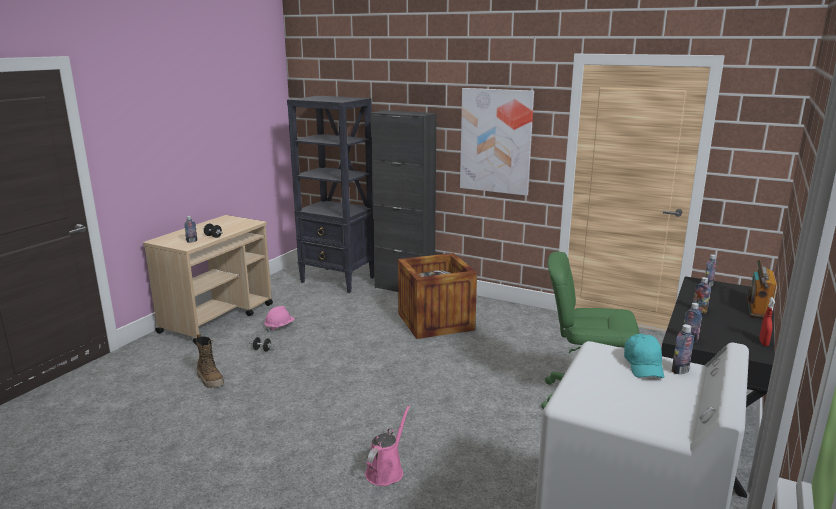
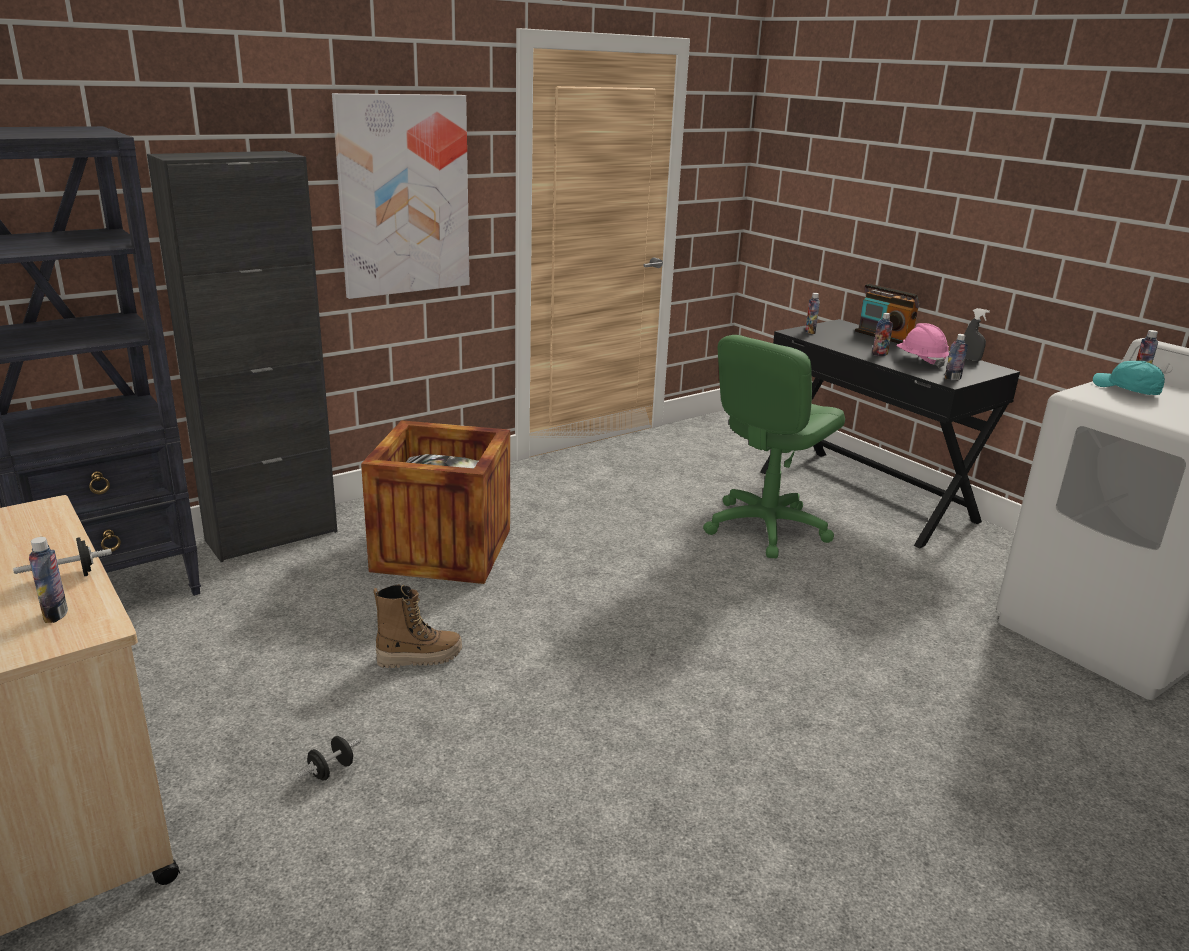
camera: 65 degrees left, 5 degrees up
boot [196,334,224,388] -> boot moved to [373,584,462,668]
pink hard hat [264,306,295,332] -> pink hard hat moved to [896,323,949,368]
pink watering can [365,405,410,486] -> none
turquoise cap [624,334,664,378] -> turquoise cap turned 150 degrees counterclockwise [1093,361,1165,395]
red spray bottle [759,297,775,346] -> grey spray bottle [964,308,990,361]

